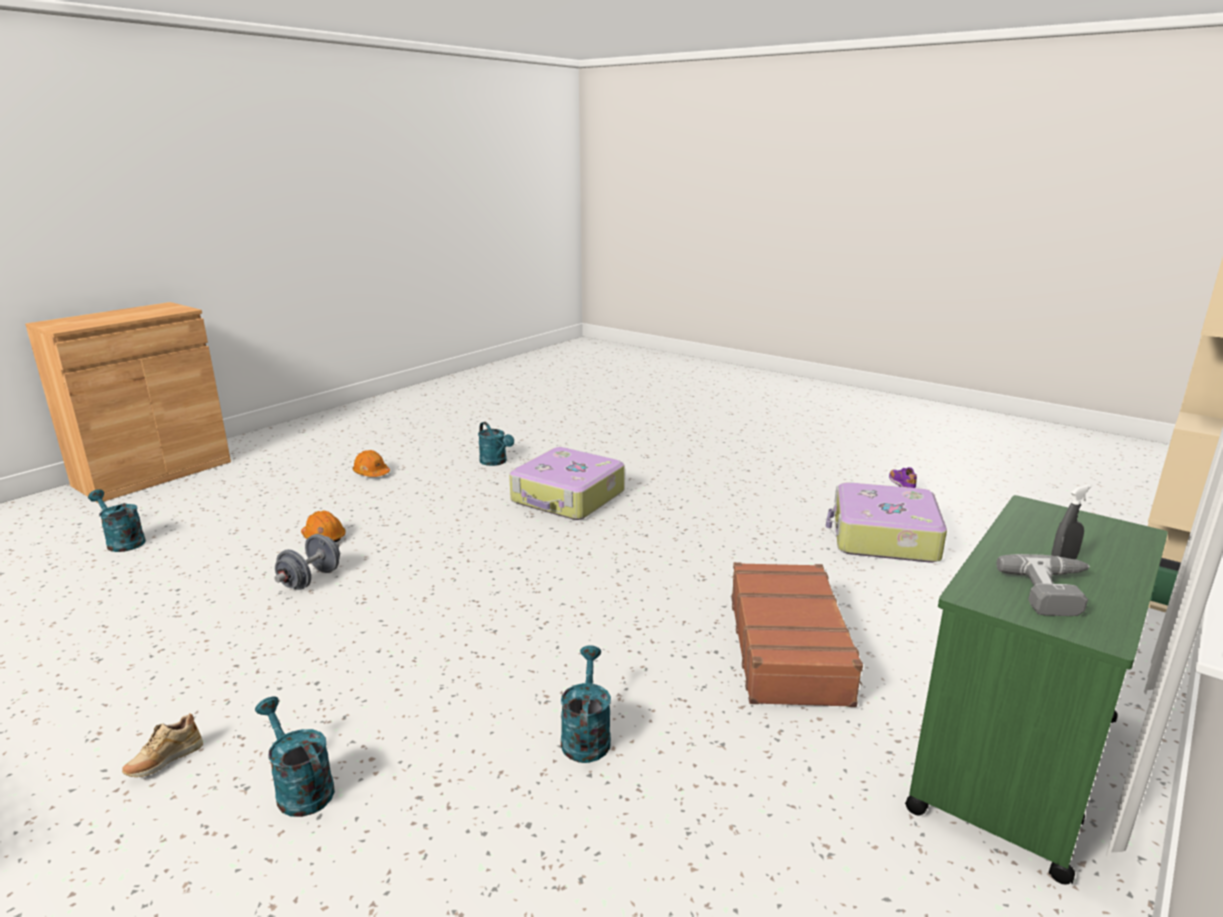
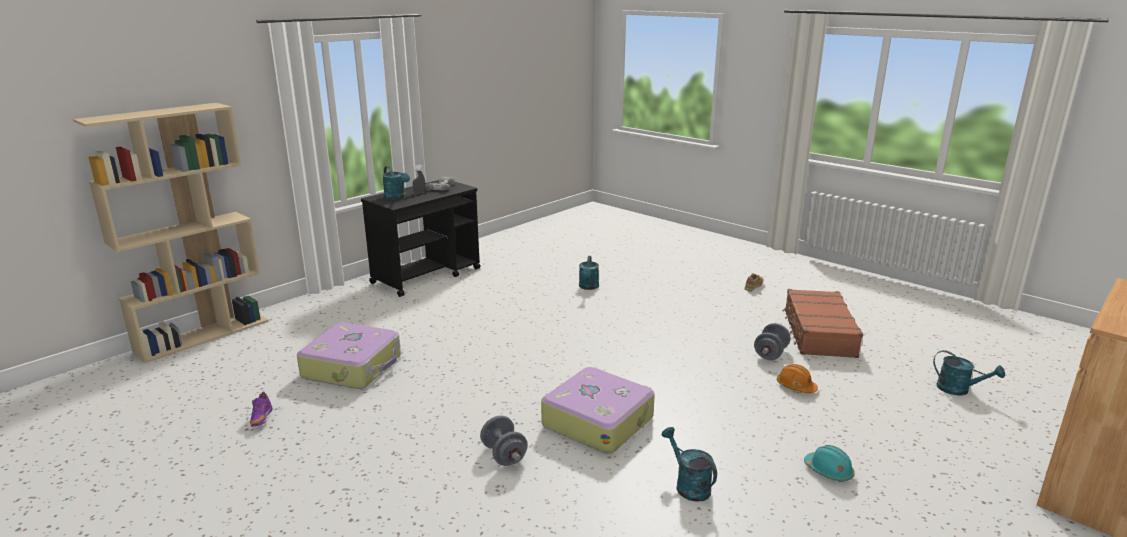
camera: 175 degrees left, 0 degrees up
turquoise watering can [255,697,335,817] -> turquoise watering can moved to [382,166,410,200]
orange hard hat [352,450,390,477] -> turquoise hard hat [804,445,855,482]
brown suitcase [731,562,863,707] -> brown suitcase moved to [782,289,863,358]
green cart [905,495,1168,885] -> black cart [361,180,480,297]
none -> grey dumbbell [480,416,528,466]

